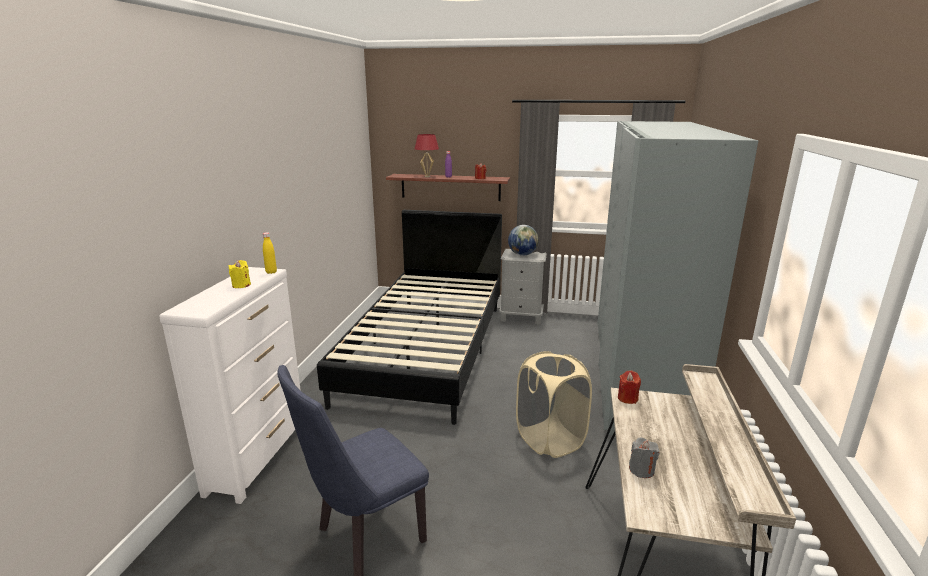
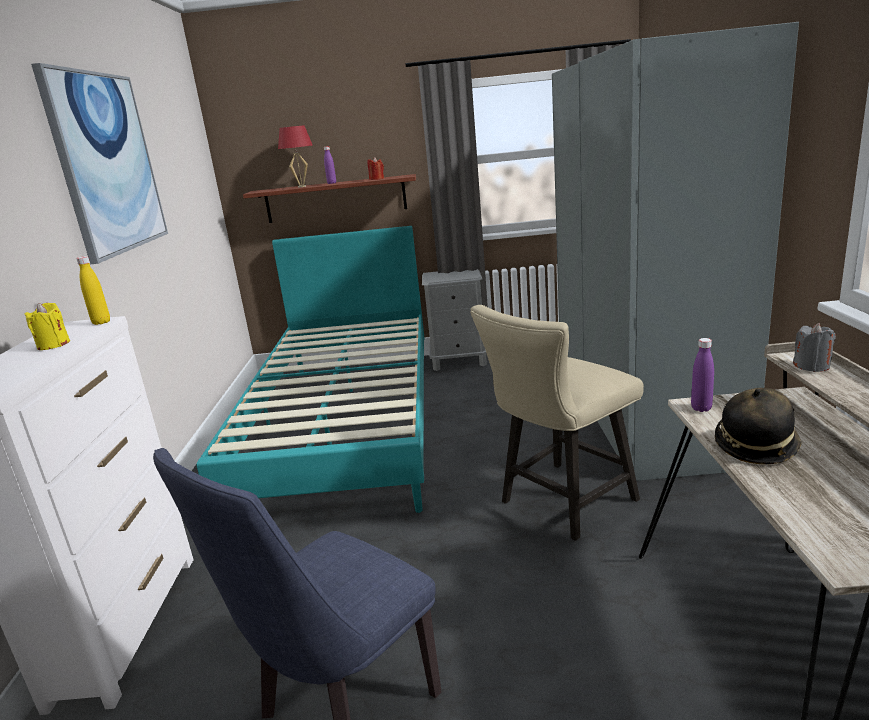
camera: 10 degrees left, 0 degrees up
black bed [317,210,502,425] -> turquoise bed [196,226,424,513]
globe [508,225,539,256] -> none
beige laundry basket [516,351,592,458] -> beige chair [470,305,644,541]
red candle [618,371,641,404] -> purple bottle [691,338,714,412]
grey candle [629,437,659,478] -> grey candle moved to [793,323,836,372]
none -> picture [31,63,168,264]
none -> hat [715,388,802,464]

